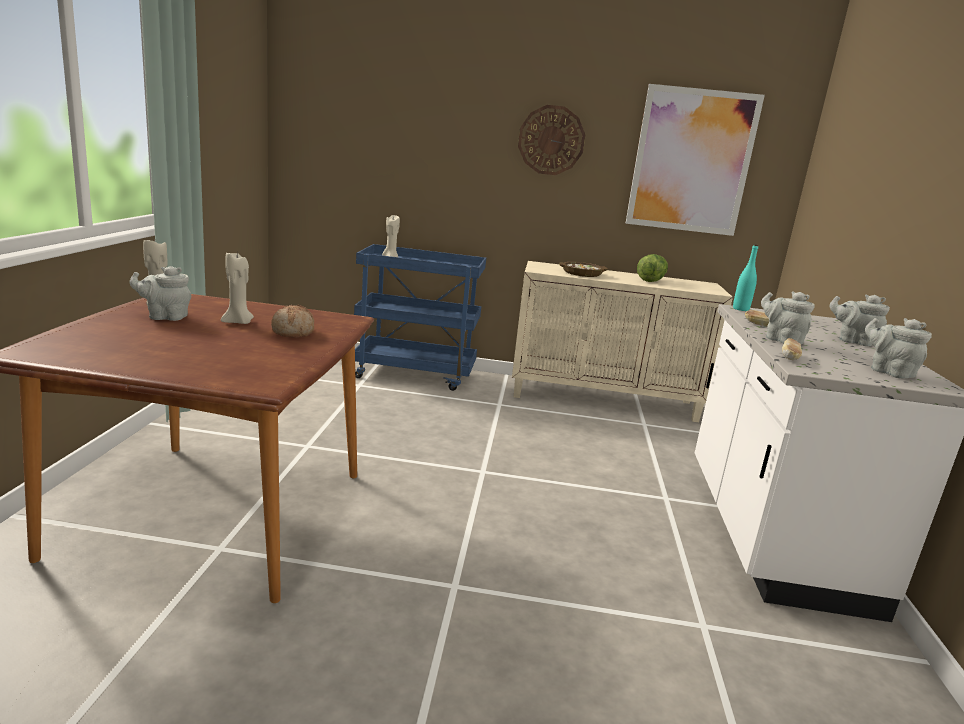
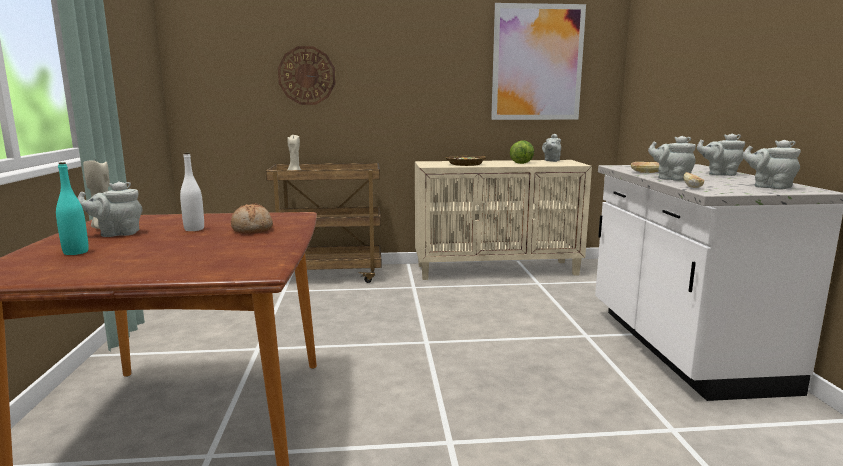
camera: 10 degrees left, 5 degrees down
beige candle [221,253,254,324] -> white bottle [180,153,204,231]
blue cart [354,244,486,391] -> brown cart [266,163,382,283]
wall clock [518,105,585,175] -> wall clock moved to [278,46,336,105]
turquoise bottle [733,244,758,311] -> turquoise bottle moved to [56,162,89,255]
none -> grey teapot [542,134,561,162]

